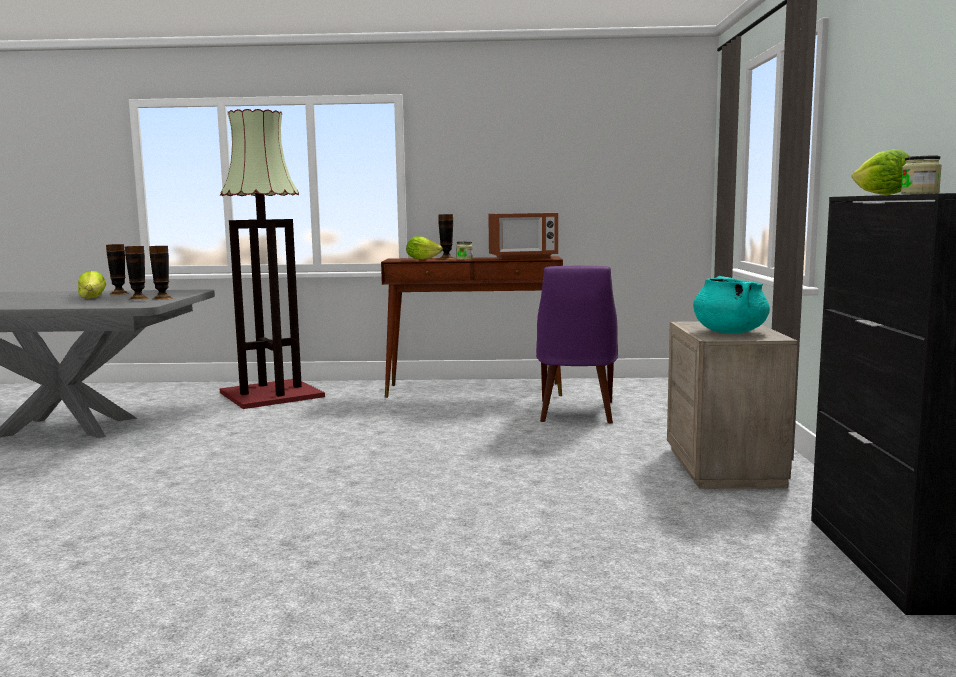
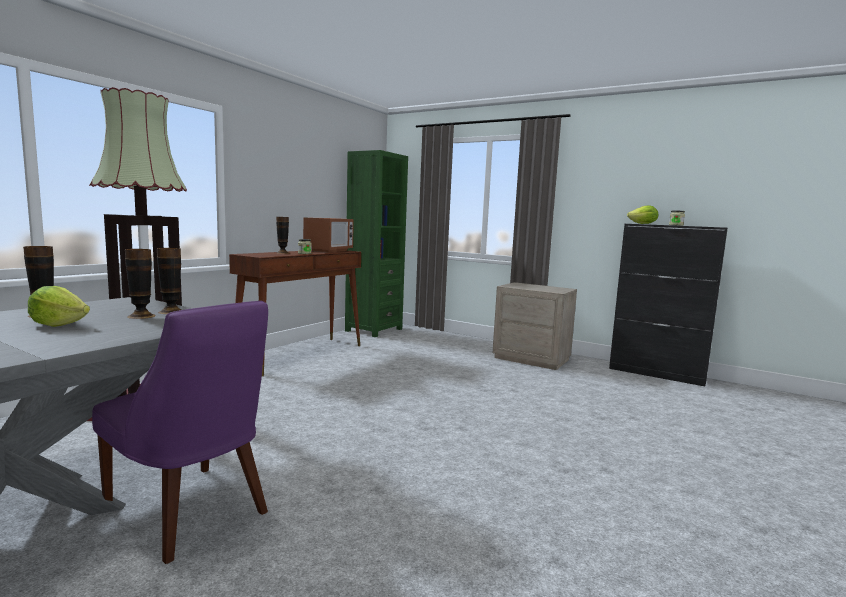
camera: 60 degrees left, 0 degrees up
lettuce [406,236,443,260] -> none
purple chair [536,266,618,423] -> purple chair moved to [92,301,268,564]
turquoise cooking pot [693,276,770,333] -> none
none -> green bookcase [345,150,408,337]

